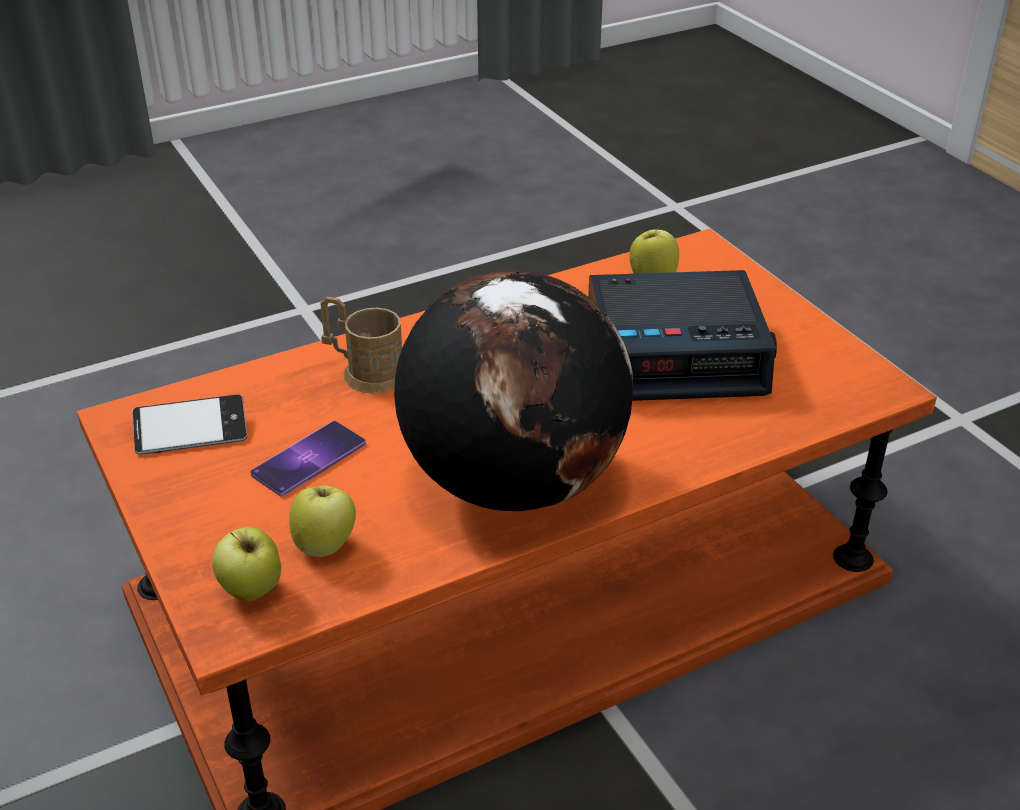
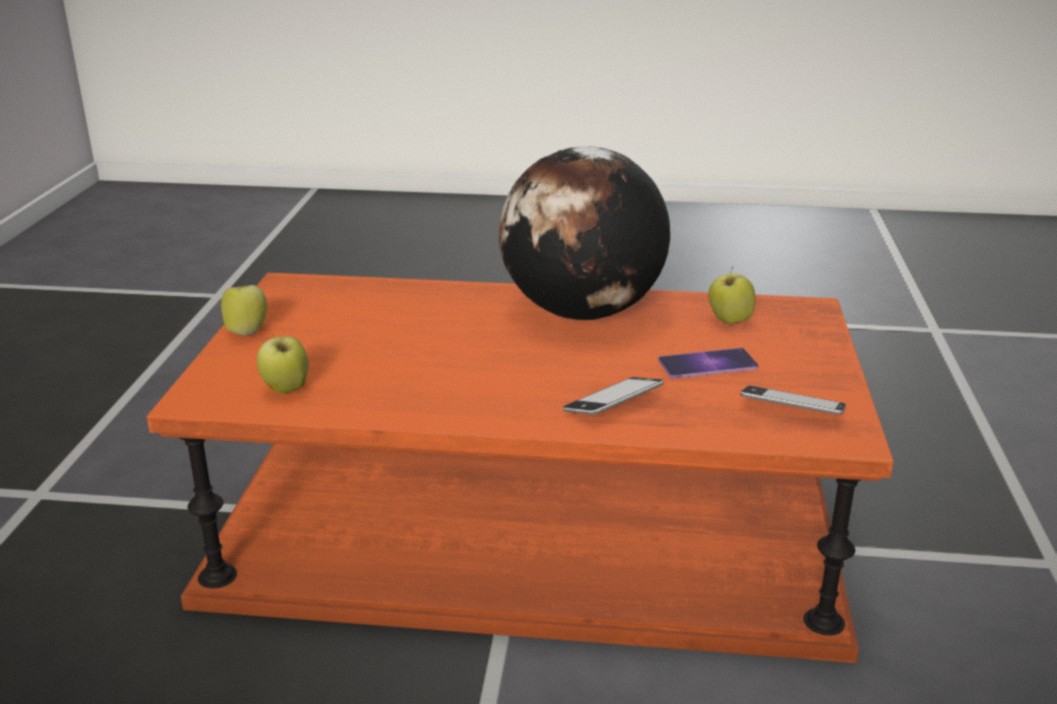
camera: 145 degrees left, 10 degrees down
apple [212,527,281,601] -> apple moved to [221,279,267,335]
brown mug [320,297,402,394] -> phone [563,377,664,415]
alarm clock [588,270,777,401] -> none

